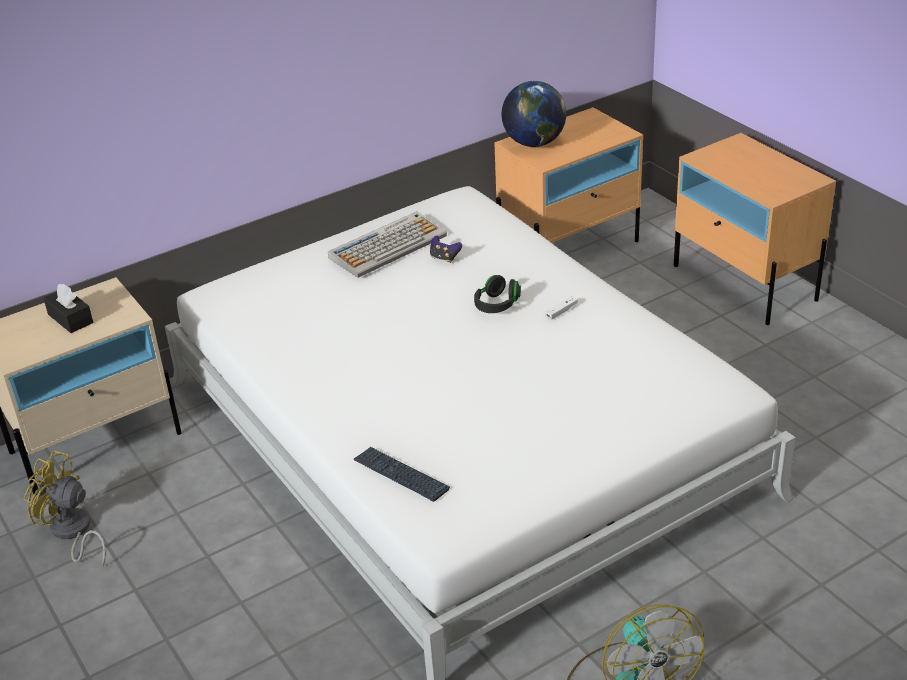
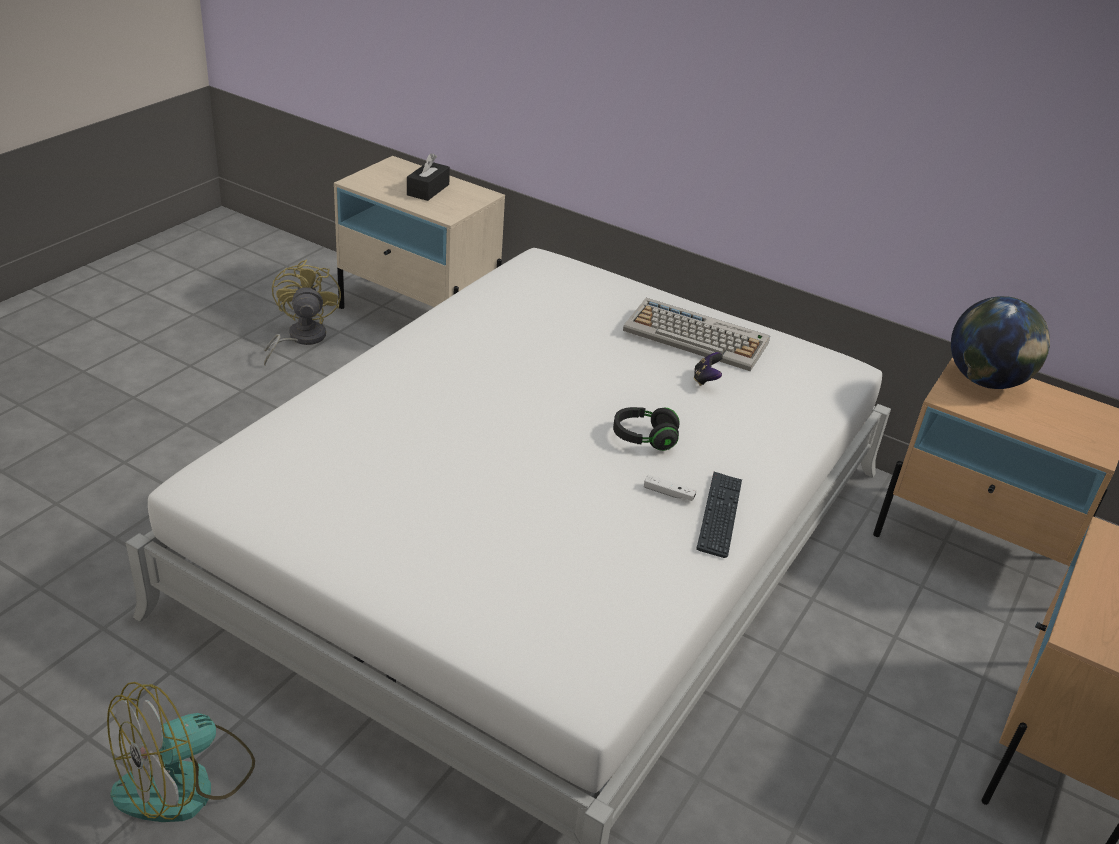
camera: 60 degrees right, 0 degrees up
keyboard [354,447,450,502] -> keyboard moved to [696,472,742,558]

